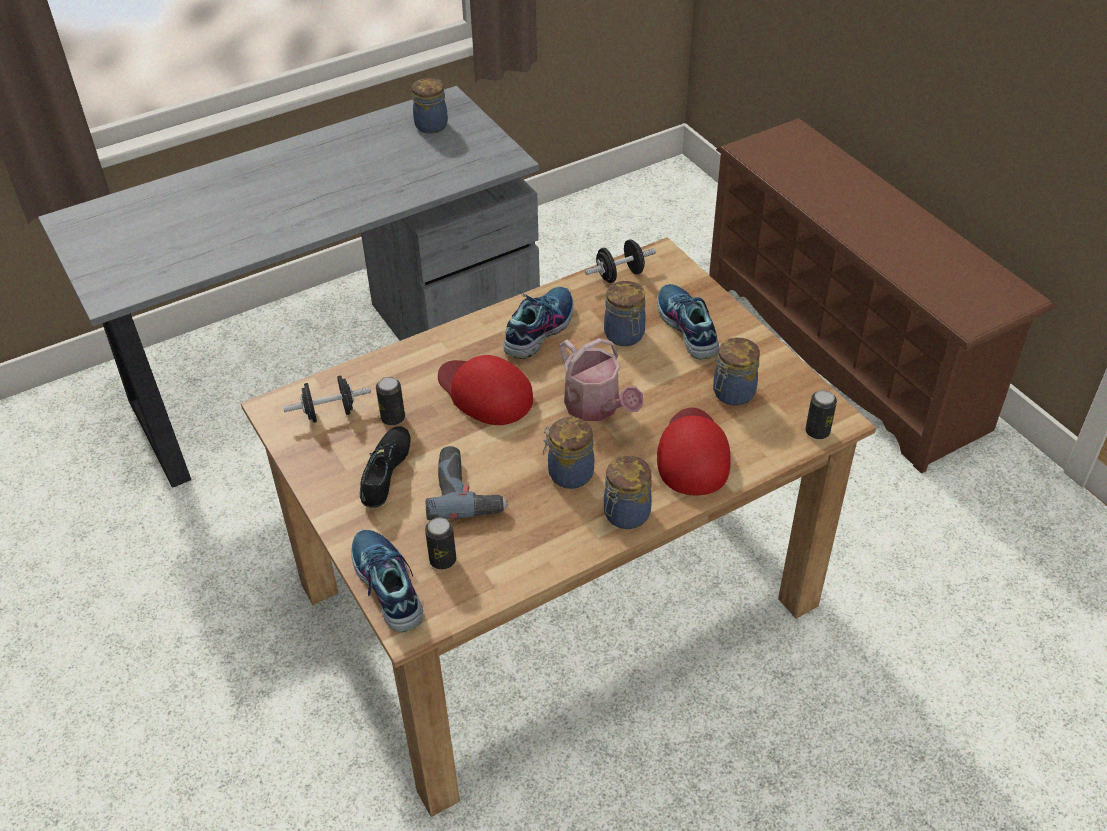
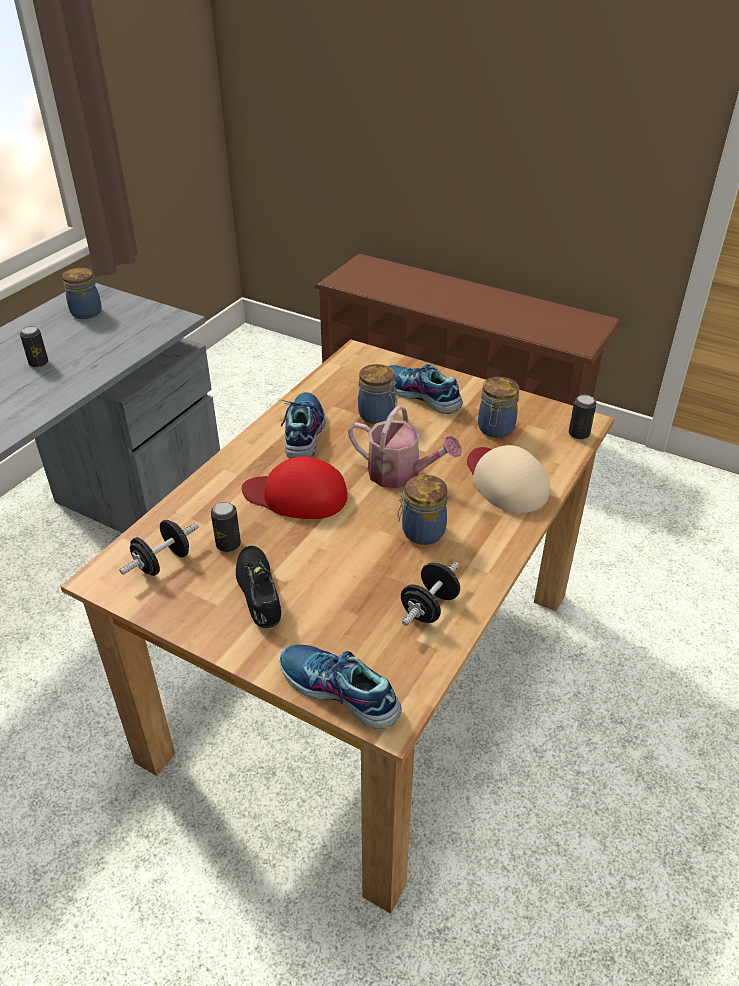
camera: 30 degrees left, 5 degrees down
can [425,518,456,569] -> can moved to [20,326,48,368]
power drill [426,446,508,520] -> none
black dumbbell [585,239,656,283] -> black dumbbell moved to [401,562,460,626]
jar [604,456,652,529] -> none
red cap [657,408,731,495] -> beige cap [467,445,550,513]

